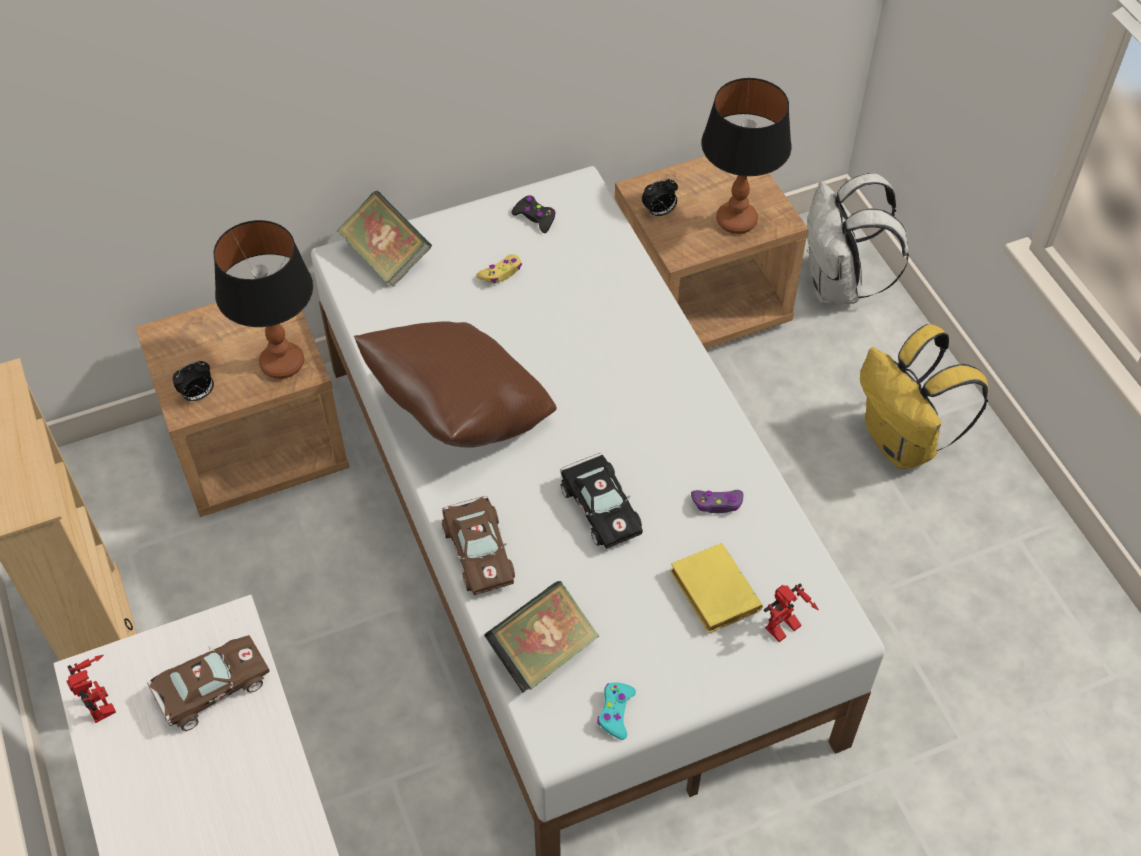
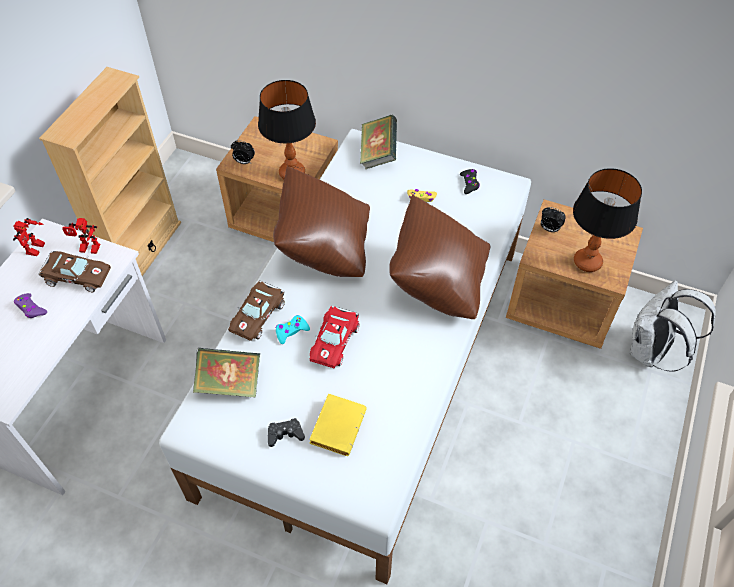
camera: 45 degrees right, 0 degrees up
black toy car [560,453,643,549] -> red toy car [310,306,360,369]
turquoise game controller [597,683,636,740] -> turquoise game controller moved to [276,315,310,344]
purple game controller [691,490,743,513] -> purple game controller moved to [14,293,47,318]
toy robot [764,584,819,642] -> toy robot moved to [62,218,101,254]
yellow backpack [860,324,988,469] -> none
none -> black game controller [268,418,305,447]
none -> brown pillow [390,194,490,319]

